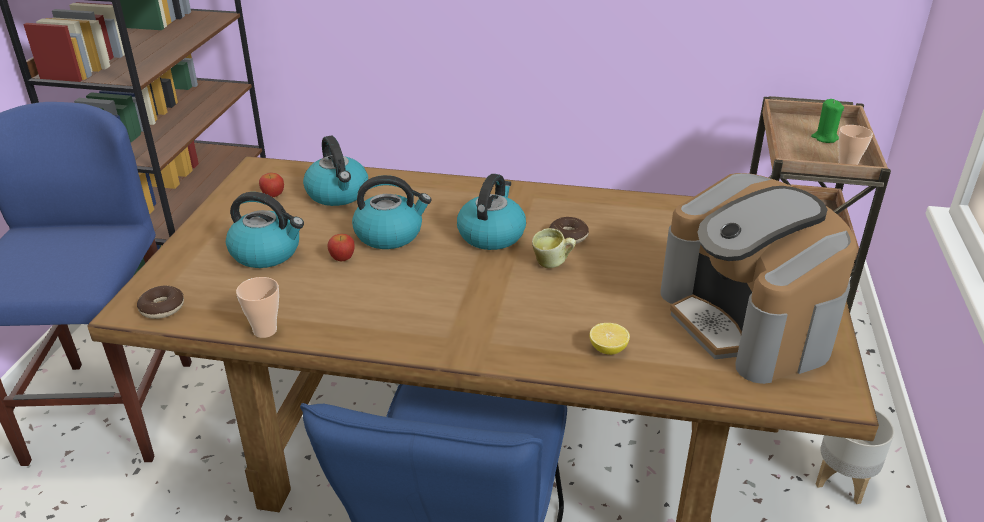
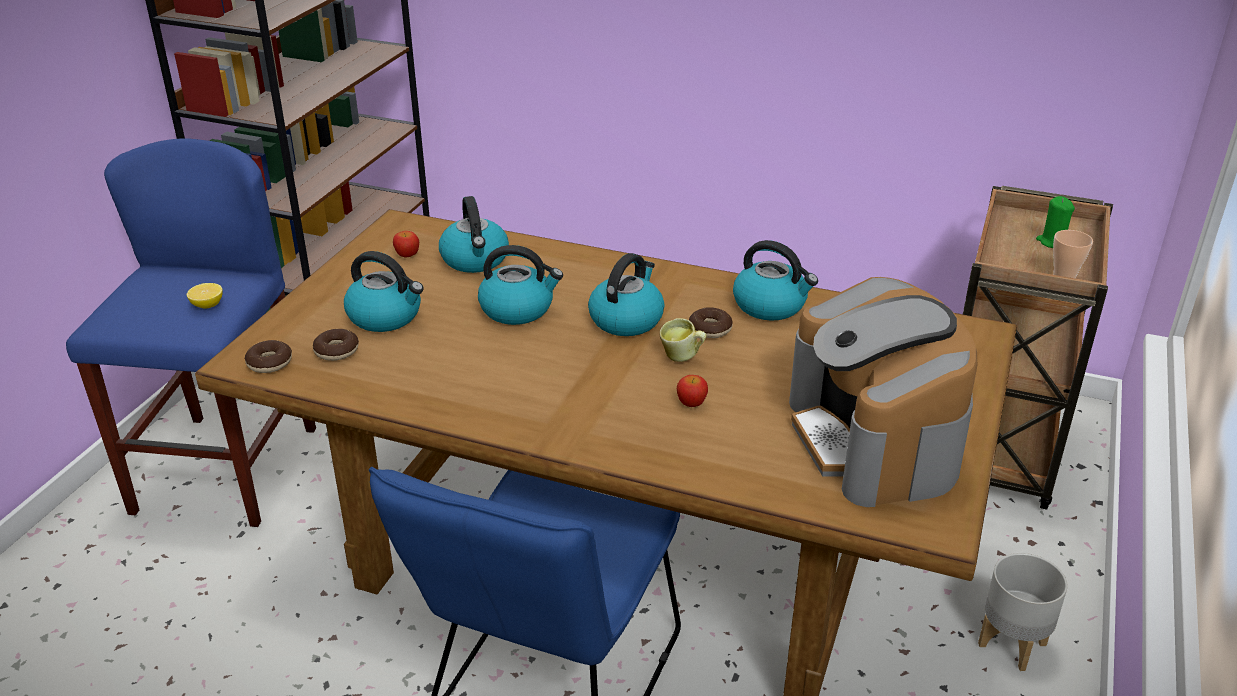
camera: 10 degrees right, 0 degrees up
cup [236,277,279,338] -> none
apple [328,234,355,261] -> apple moved to [677,375,708,407]
lemon [589,323,630,355] -> lemon moved to [187,283,223,309]
none -> donut [313,329,359,361]
none -> kettle [733,240,818,321]

